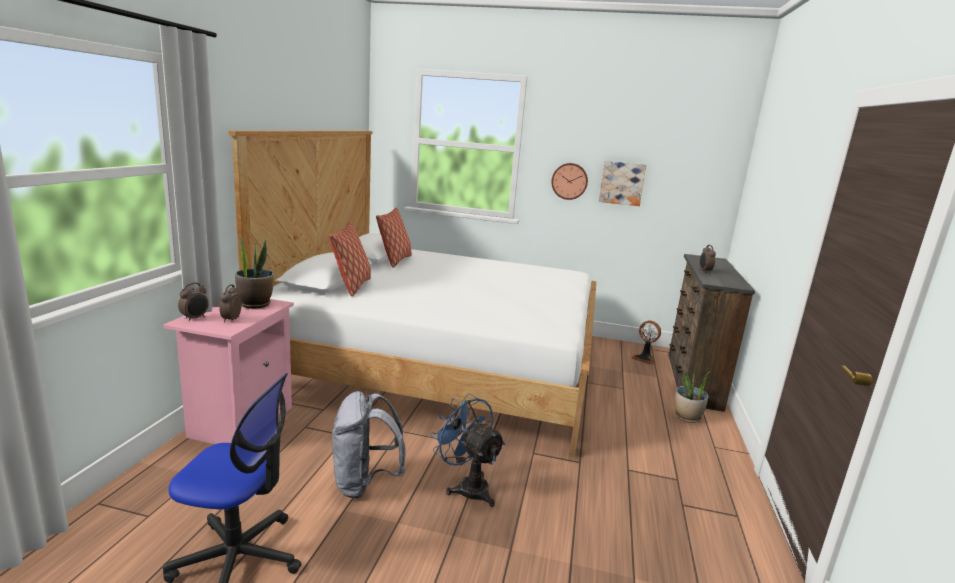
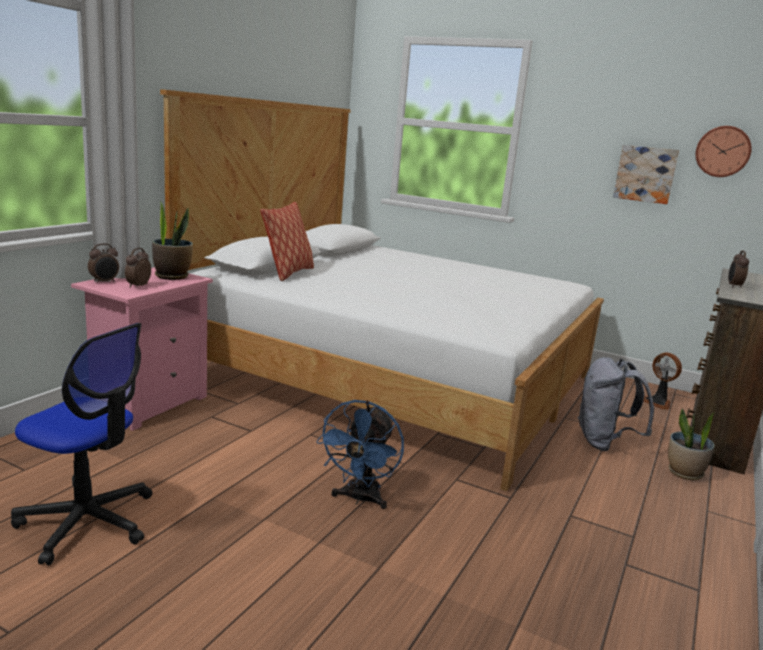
camera: 15 degrees right, 0 degrees up
grey backpack [332,391,405,499] -> grey backpack moved to [577,357,654,451]
pillow [376,208,412,268] -> none
blue fan [430,393,506,507] -> blue fan turned 135 degrees counterclockwise [316,400,404,509]
wall clock [551,163,588,200] -> wall clock moved to [695,126,752,177]

